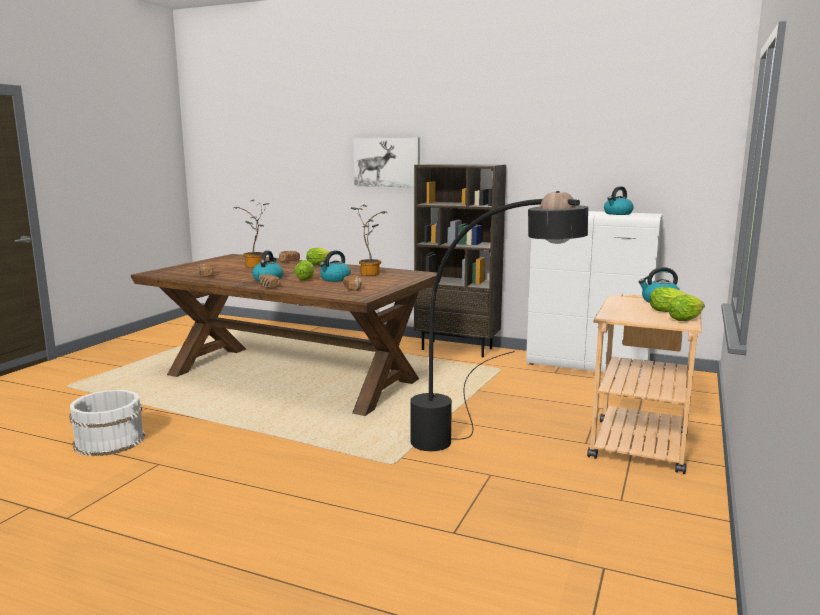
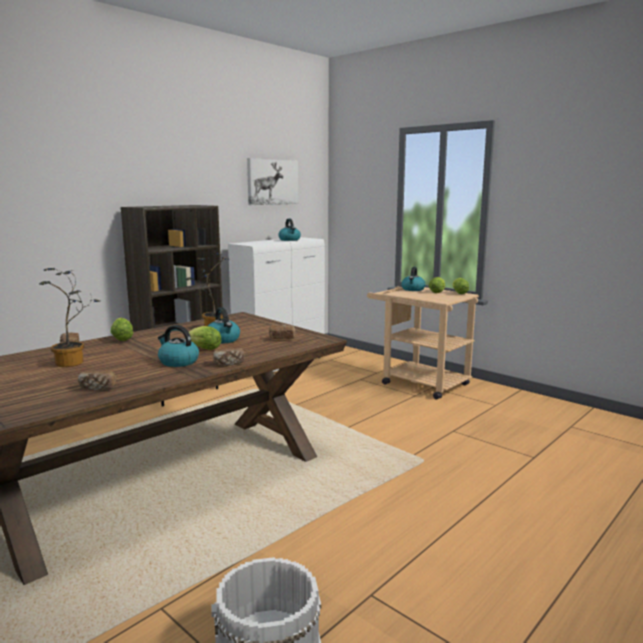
camera: 70 degrees left, 0 degrees up
picture [353,138,420,188] -> picture moved to [247,158,299,205]
black floor lamp [410,191,588,451] -> none

